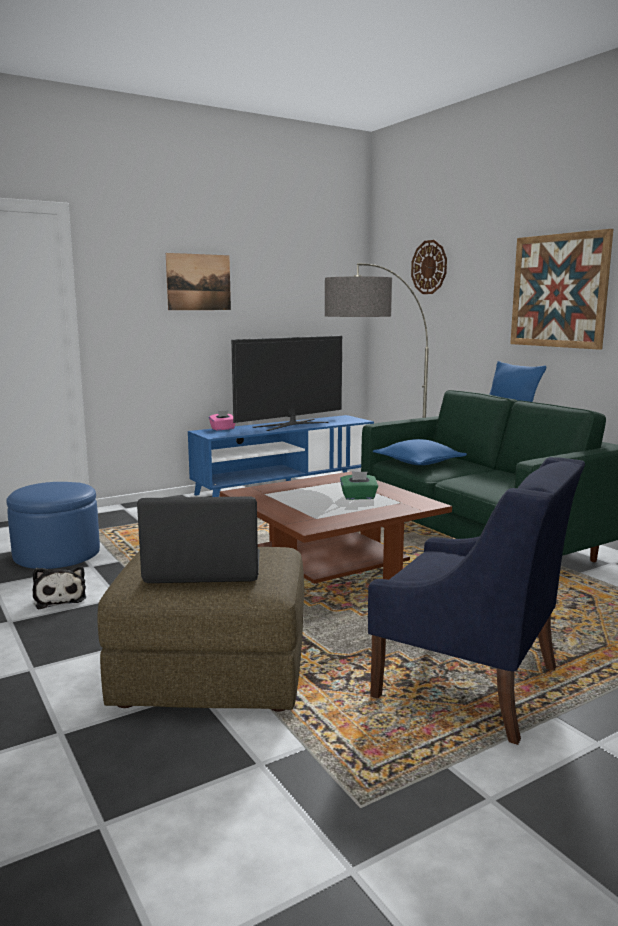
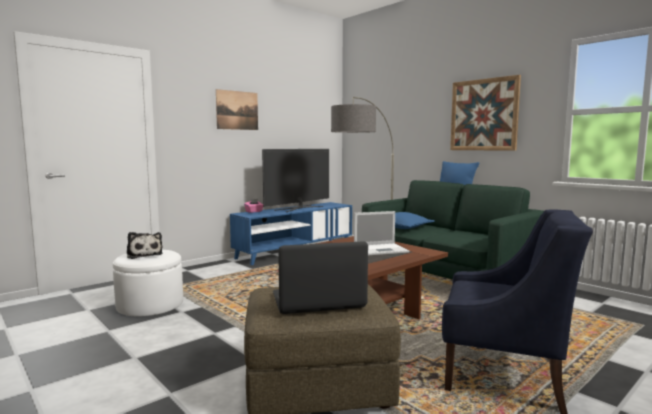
camera: 10 degrees left, 5 degrees down
blue ottoman [6,482,100,569] -> white ottoman [113,250,183,316]
plush toy [33,566,86,609] -> plush toy moved to [127,232,163,259]
green tissue box [340,471,378,500] -> laptop [354,211,409,256]
wall clock [411,240,447,294] -> none

